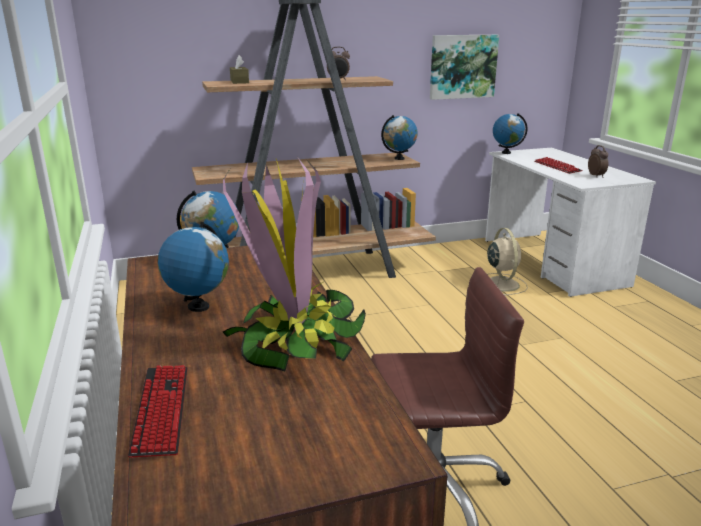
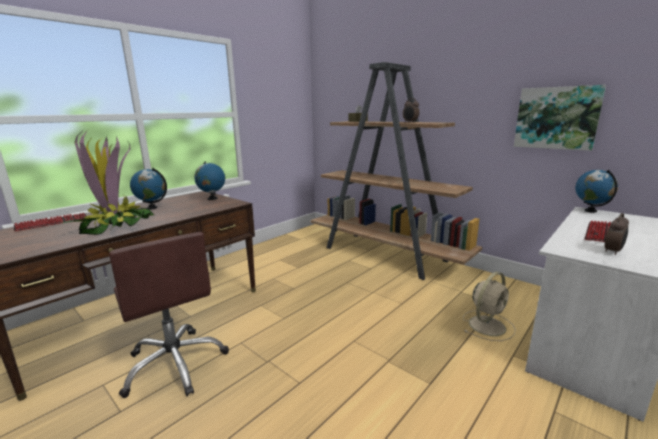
camera: 60 degrees right, 5 degrees down
globe [381,115,418,160] -> none

